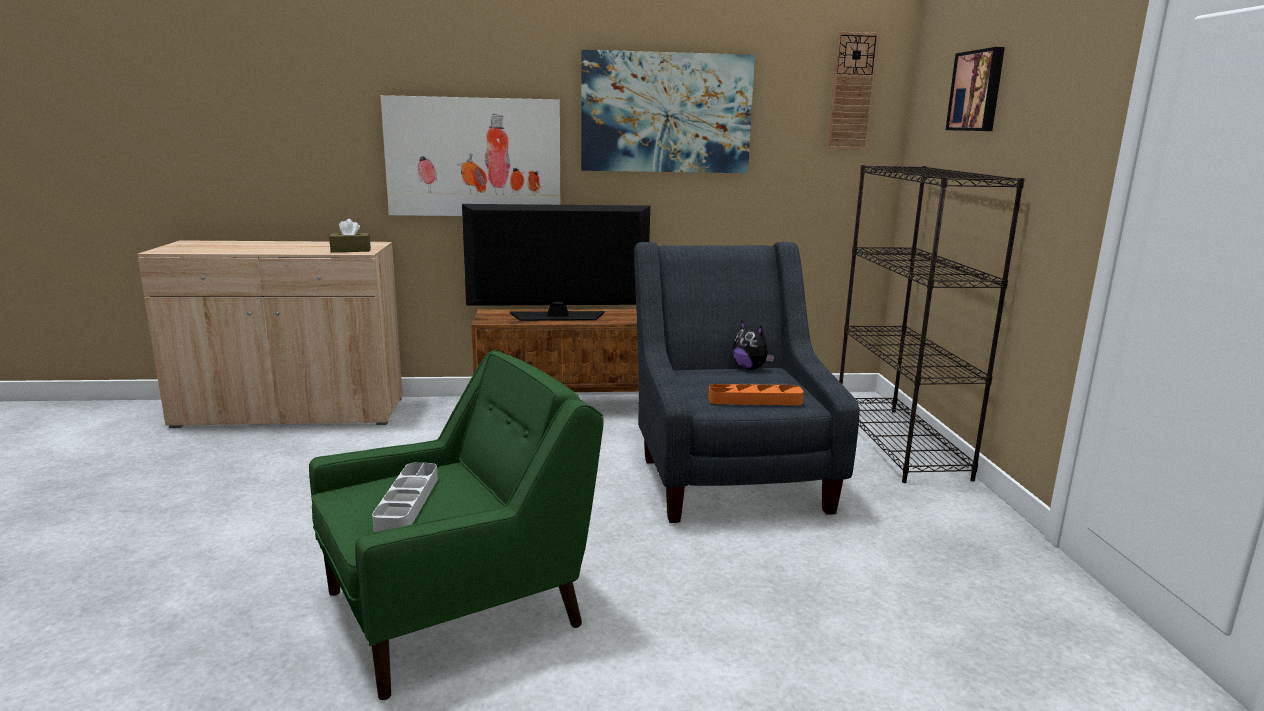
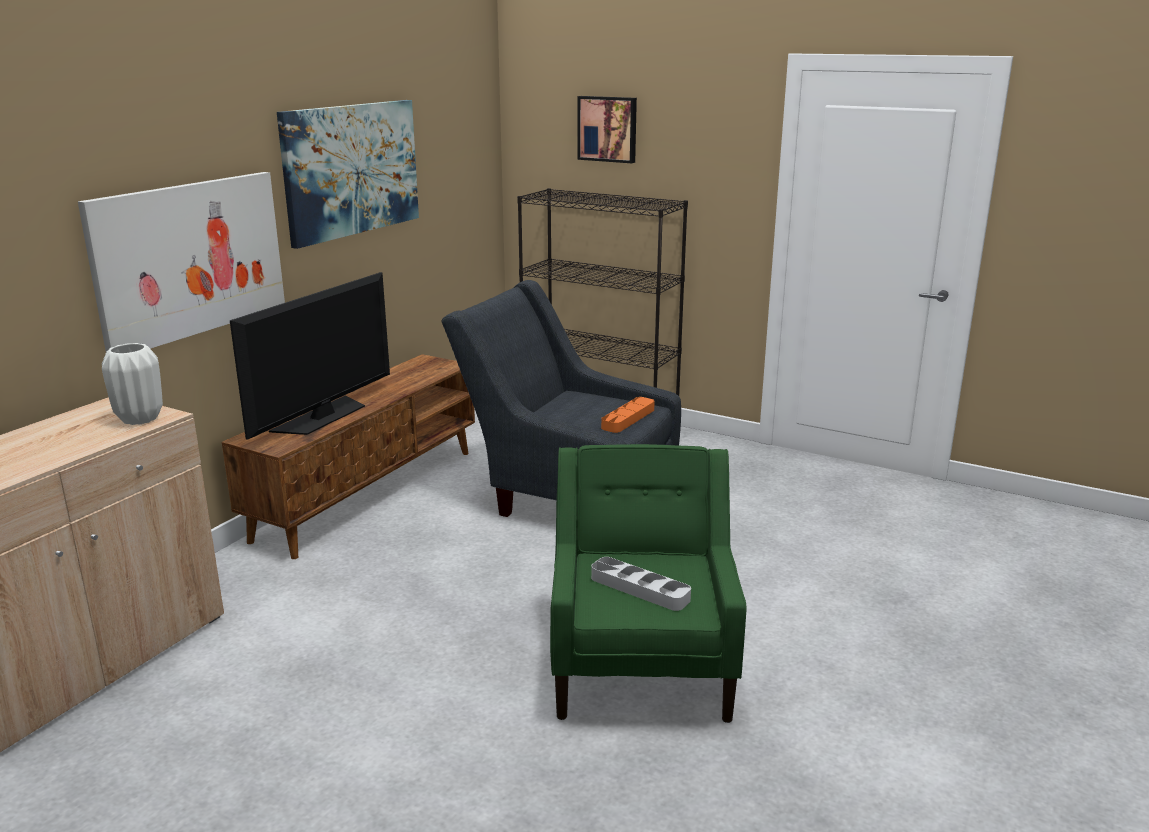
camera: 55 degrees left, 5 degrees up
brown tissue box [329,219,371,252] -> white vase [102,343,163,425]
plush toy [733,320,774,370] -> none
wall clock [827,32,880,150] -> none

